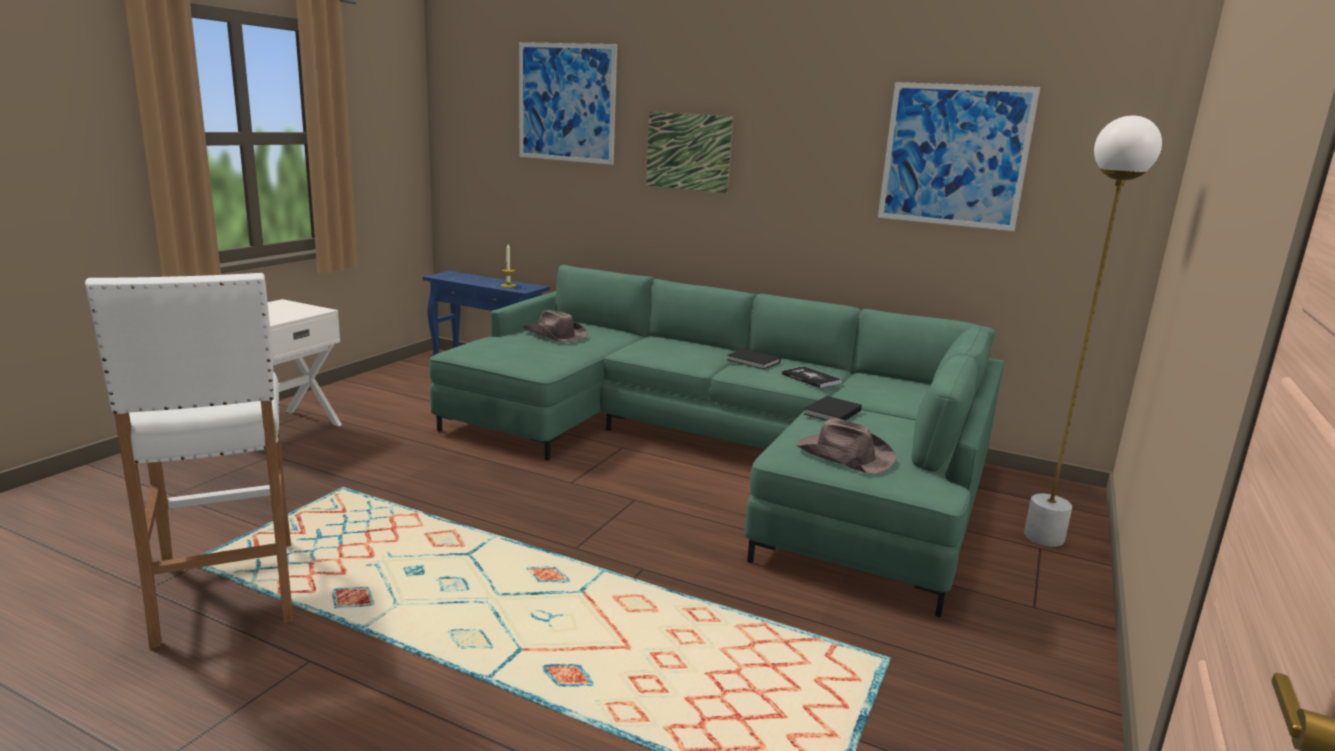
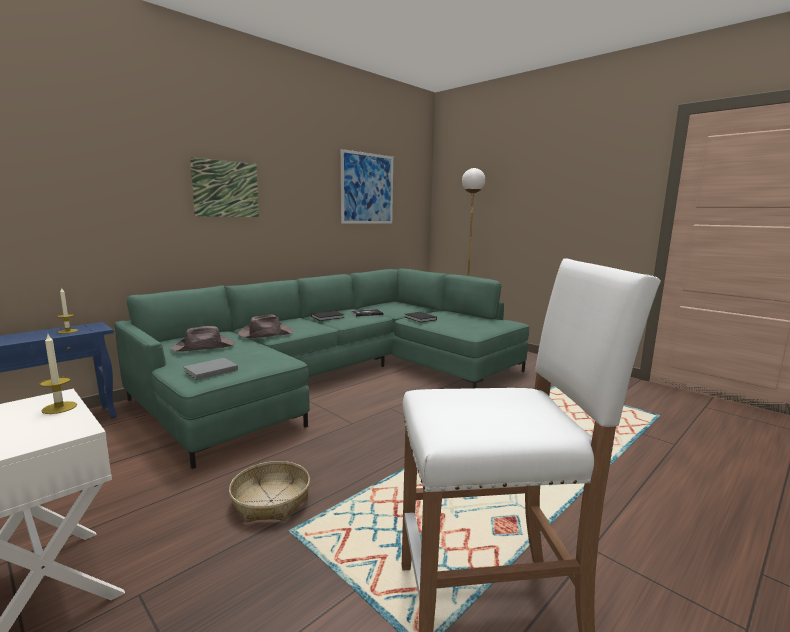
camera: 70 degrees left, 5 degrees down
picture [519,42,617,165] -> none
brown hat [796,418,896,475] -> brown hat moved to [238,314,293,338]
none -> candle [40,334,77,414]
none -> grey book [183,358,238,380]
none -> basket [229,461,310,522]

